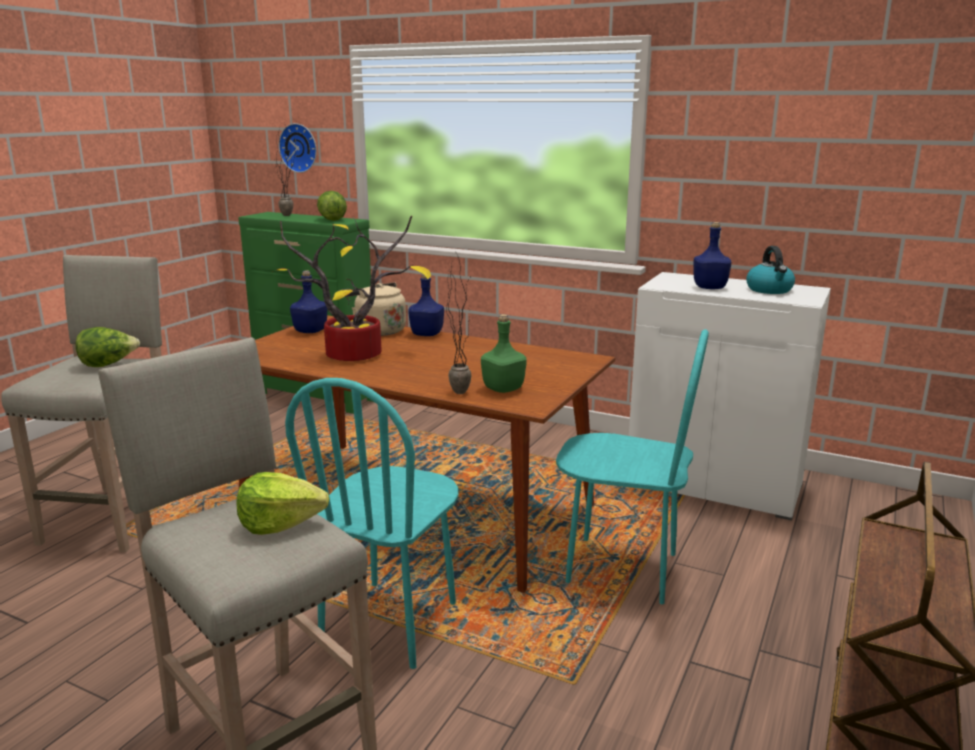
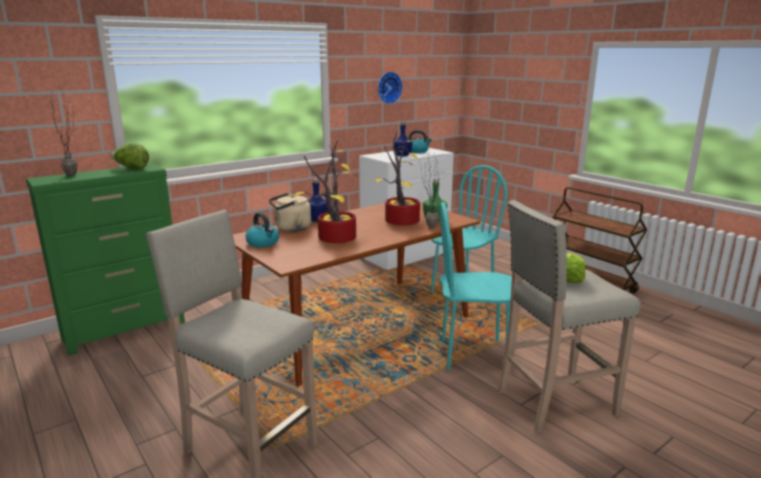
camera: 65 degrees left, 0 degrees up
lettuce [76,327,140,367] -> none
wall clock [279,123,317,173] -> wall clock moved to [378,72,403,104]
turquoise chair [285,378,458,669] -> turquoise chair turned 135 degrees clockwise [440,202,512,370]
blue bottle [290,270,328,333] -> kettle [245,212,279,247]
none -> potted plant [375,132,420,226]

